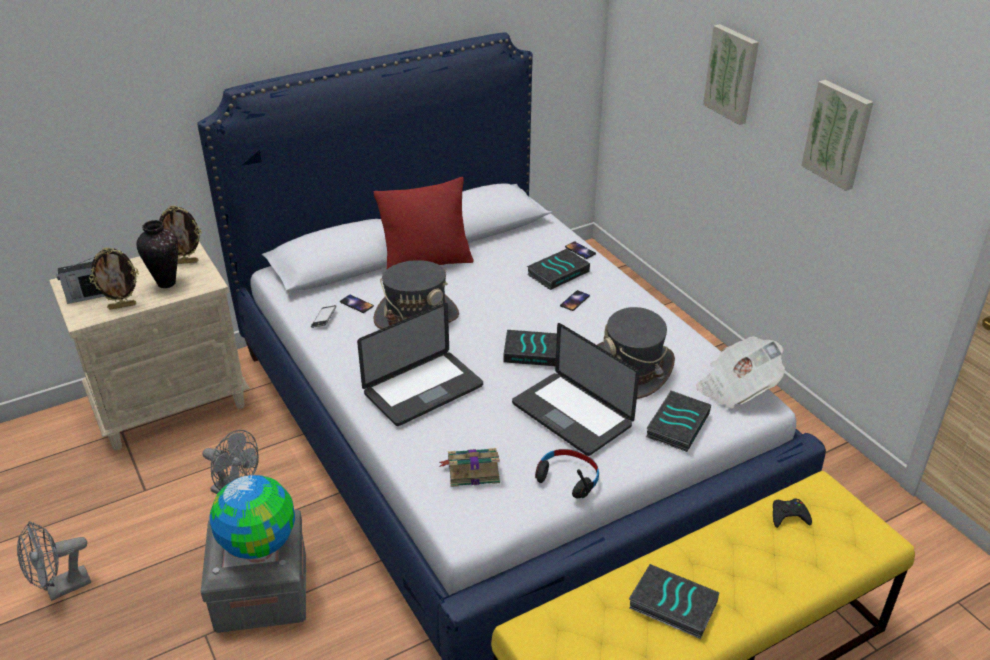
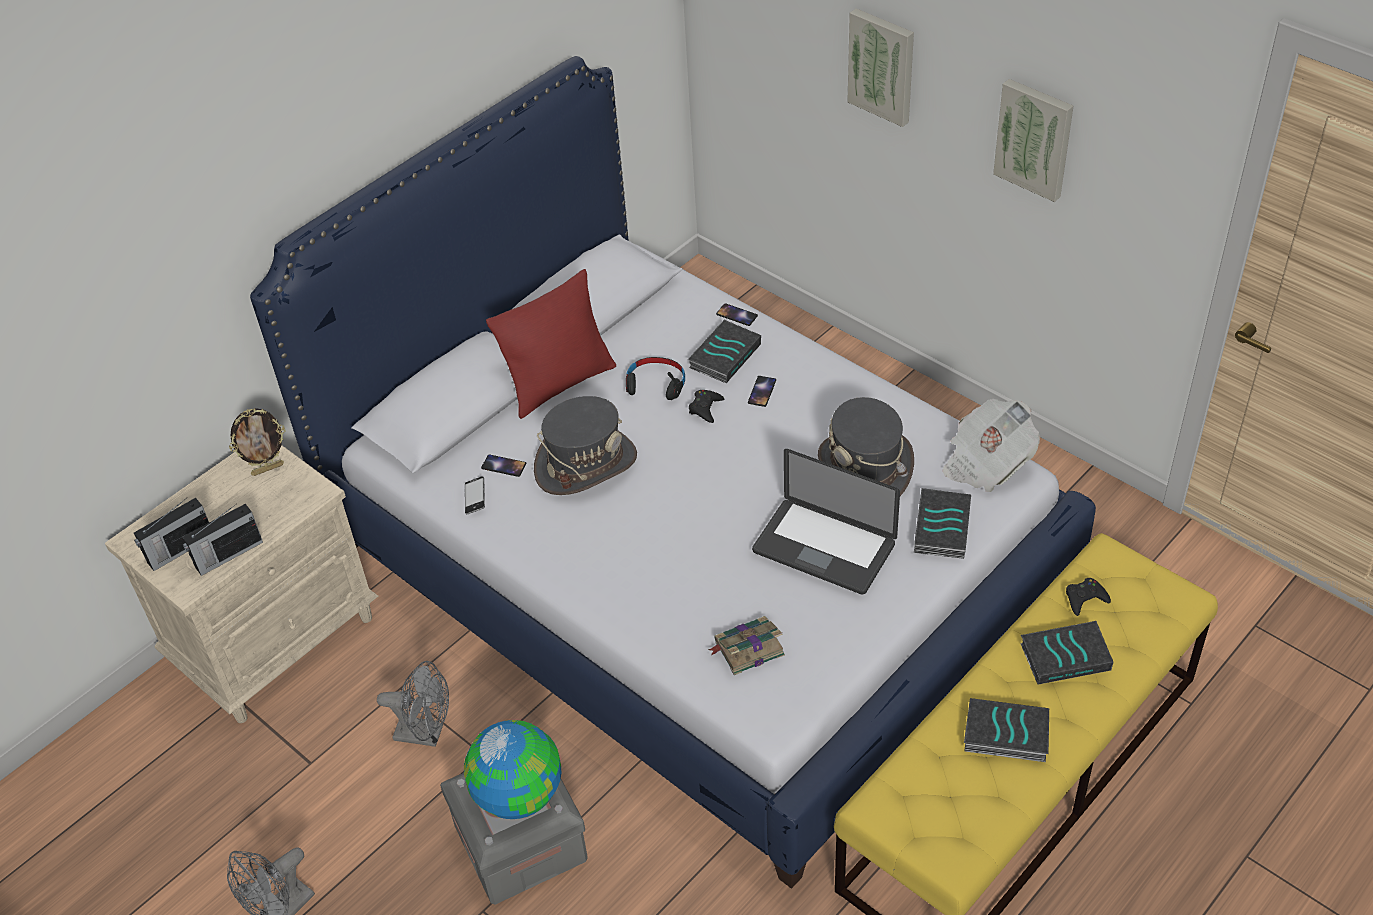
camera: 15 degrees left, 10 degrees up
picture frame [89,247,139,310] -> radio [182,504,263,576]
vase [136,220,178,288] -> none
laptop [357,303,483,426] -> none
book [504,330,557,366] -> book moved to [1020,621,1113,684]
black headphones [535,449,599,499] -> black headphones moved to [626,357,685,400]
none -> black game controller [689,390,724,423]

